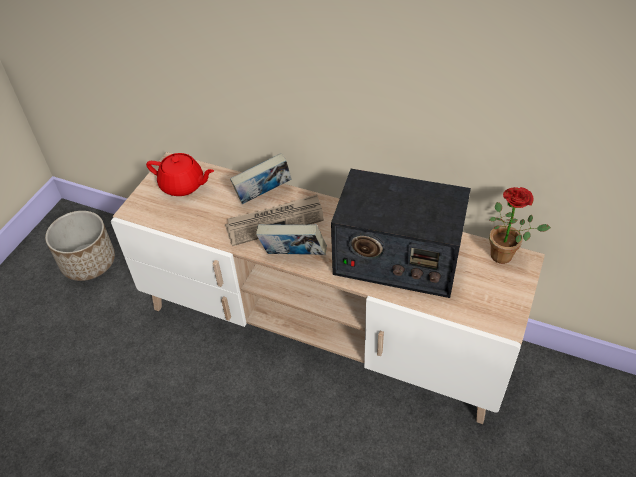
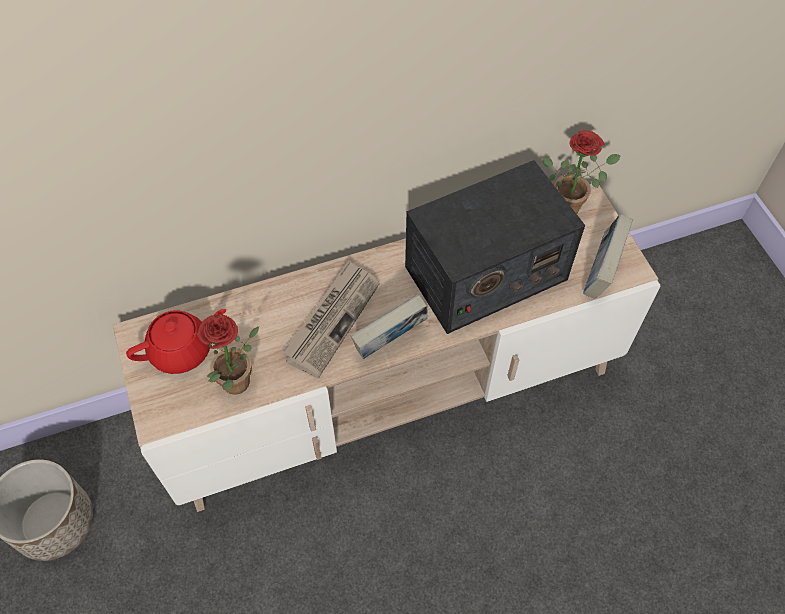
camera: 45 degrees left, 10 degrees up
book [230,153,292,204] -> book moved to [583,214,633,299]
none -> potted plant [197,314,259,395]

